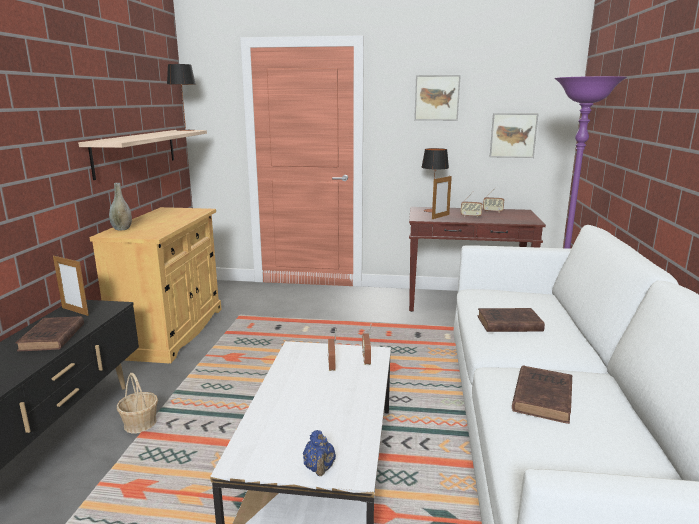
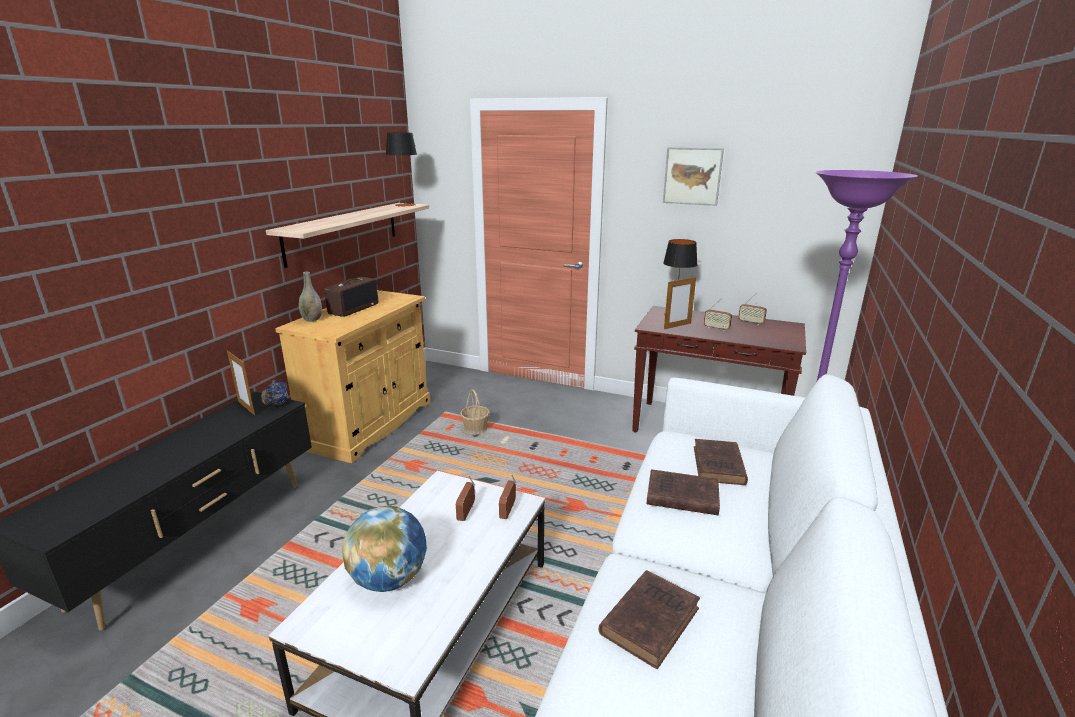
camera: 15 degrees right, 5 degrees up
brown book [15,316,84,351] -> brown book moved to [694,439,748,485]
basket [117,373,158,434] -> basket moved to [460,389,490,435]
blue teapot [303,430,336,476] -> blue teapot moved to [262,380,288,406]
picture [490,113,539,158] -> none
none -> radio [324,277,378,317]
none -> globe [342,506,427,592]

